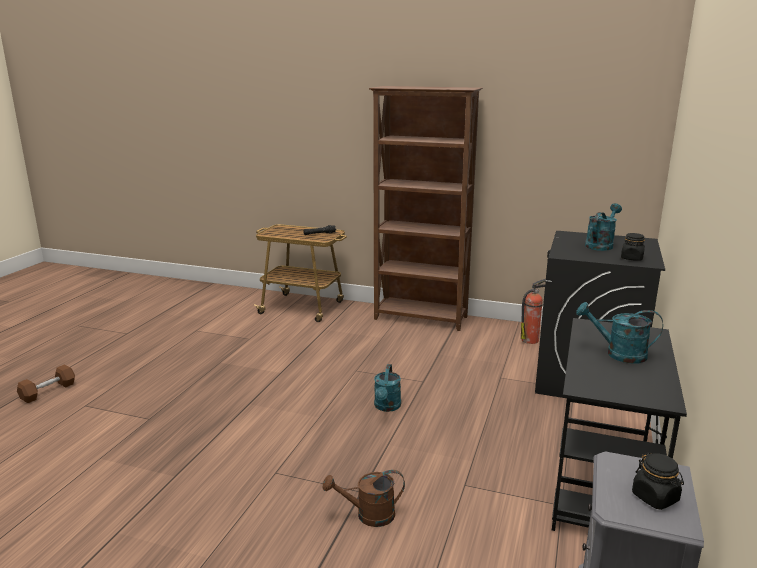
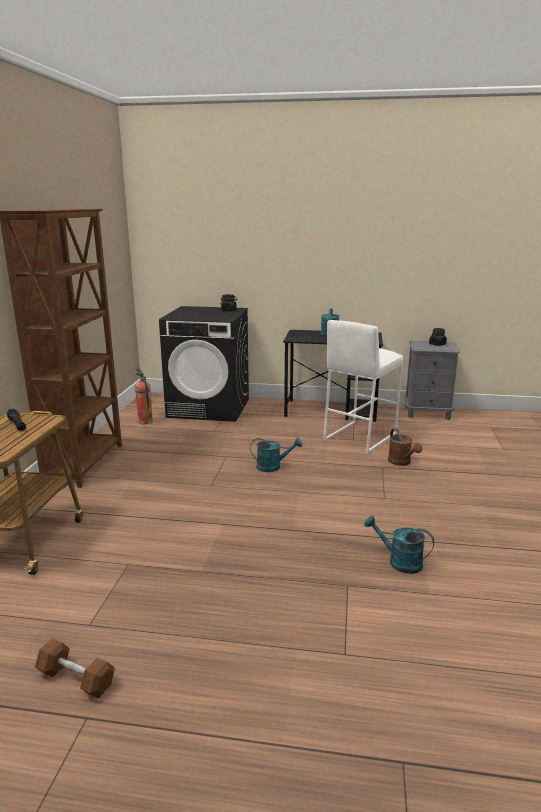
camera: 100 degrees left, 0 degrees up
brown dumbbell [17,365,75,403] -> brown dumbbell moved to [35,638,115,698]
turquoise watering can [585,203,622,251] -> turquoise watering can moved to [364,516,434,574]
none -> white stool [323,320,403,454]

